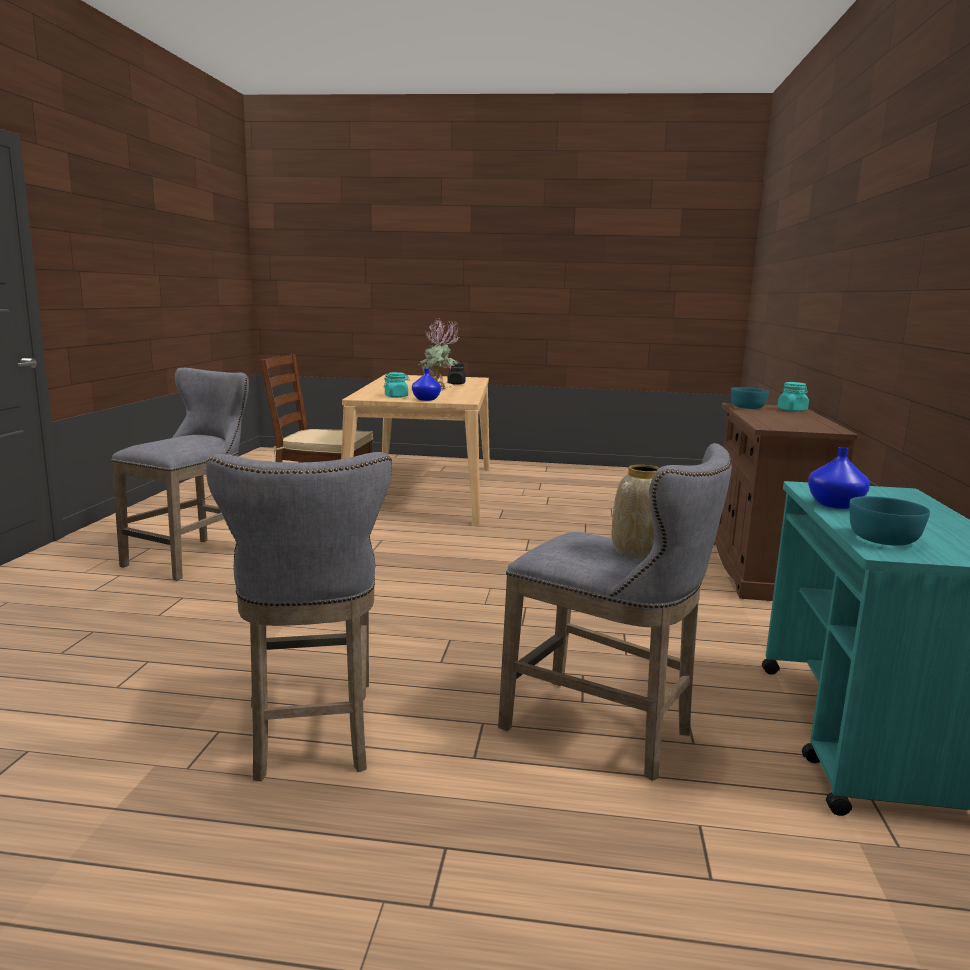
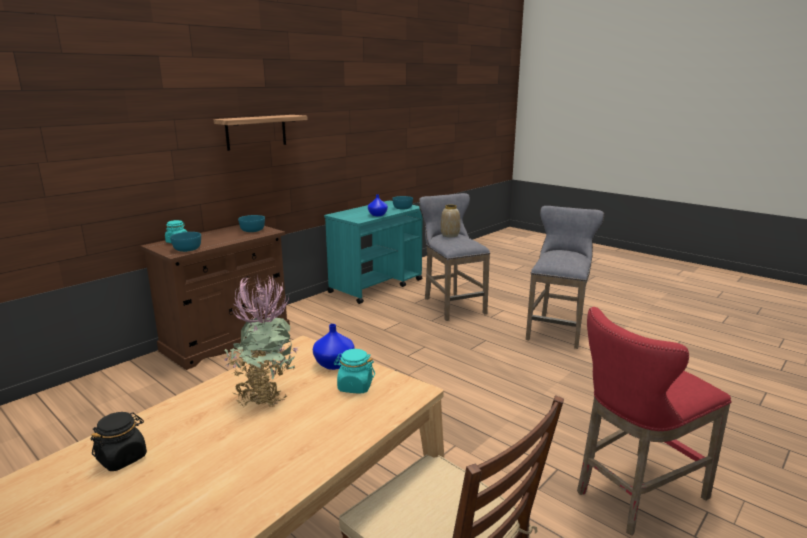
camera: 145 degrees left, 5 degrees up
grey stool [111,368,249,581] -> red stool [577,307,732,536]
none -> shelf [214,115,308,151]
none -> turquoise bowl [238,215,265,232]

